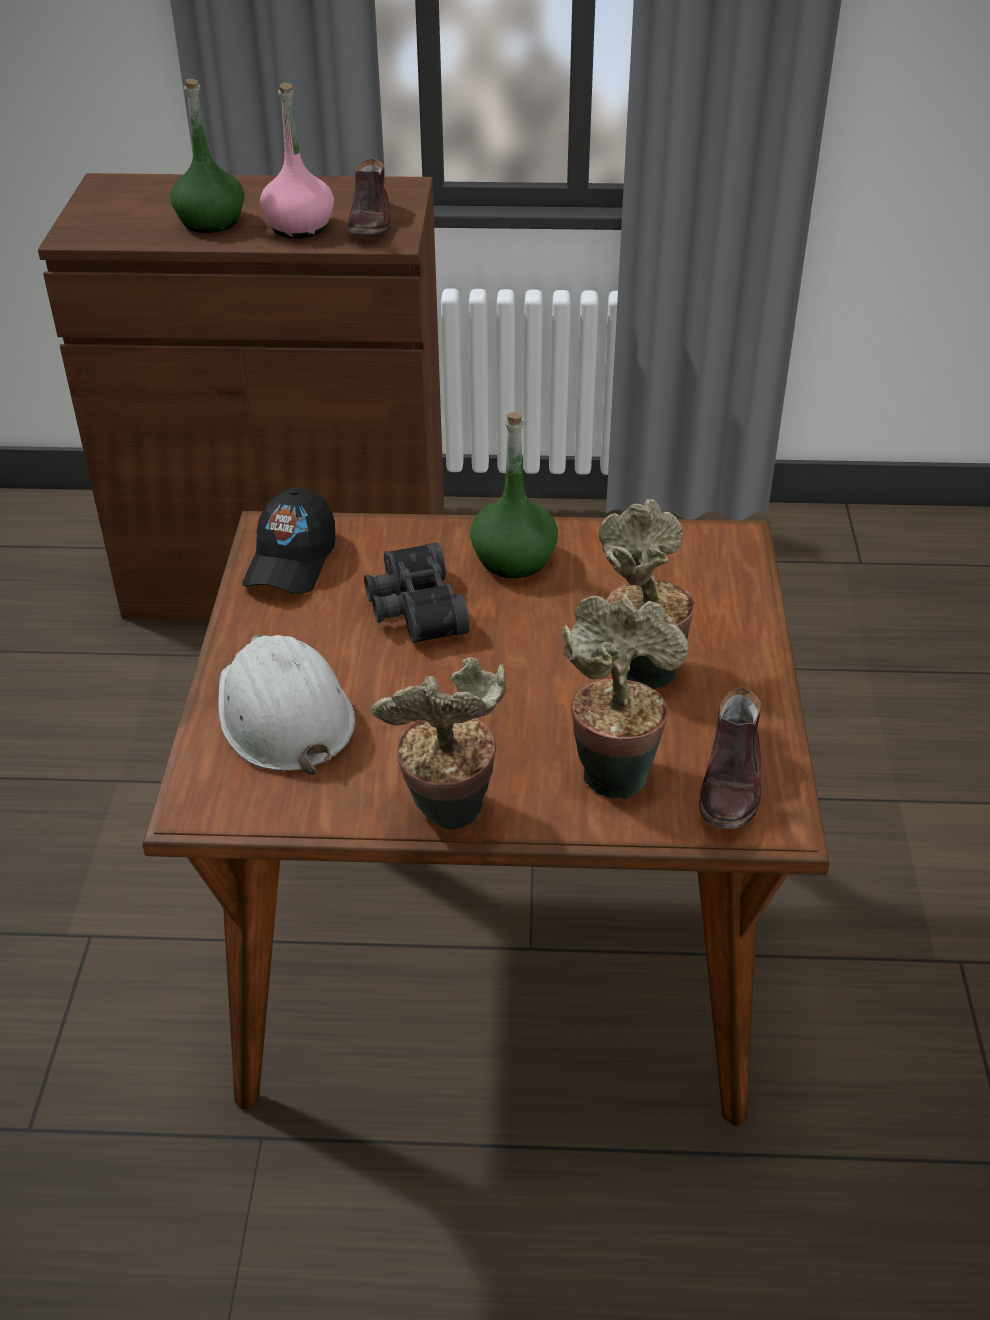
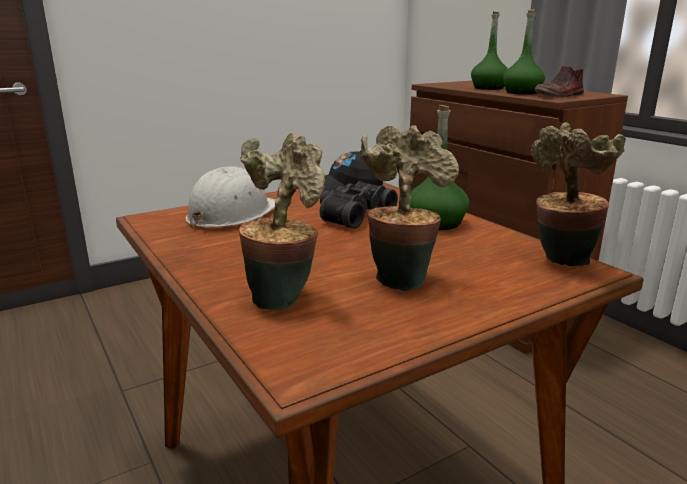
camera: 55 degrees right, 20 degrees down
pink bottle [260,83,334,238] -> green bottle [503,10,545,94]
potted plant [371,657,507,830] -> potted plant moved to [531,122,626,266]
brown shoe [699,688,761,829] -> none

